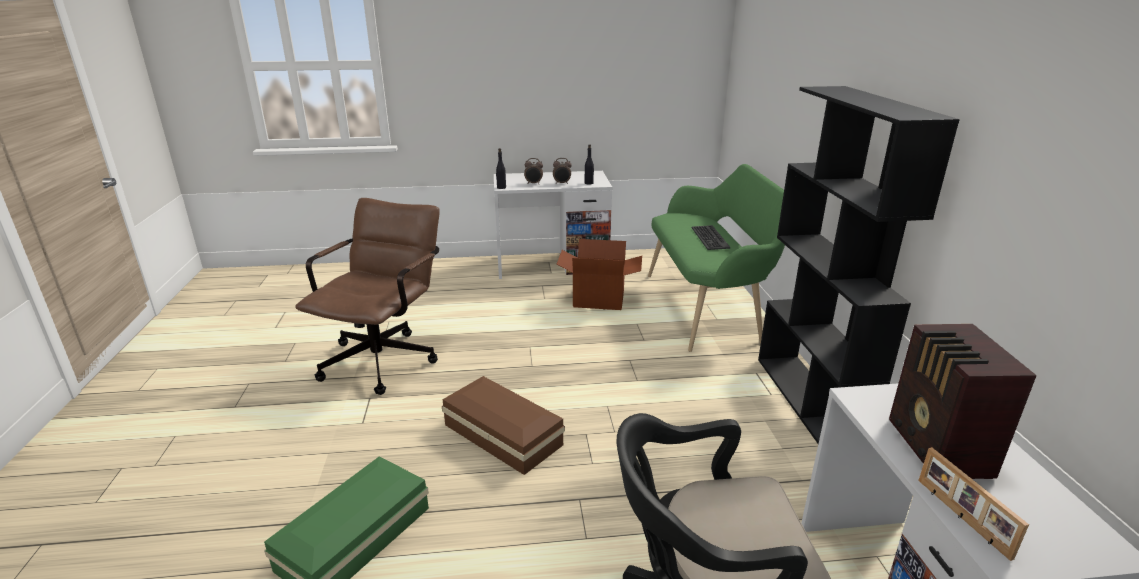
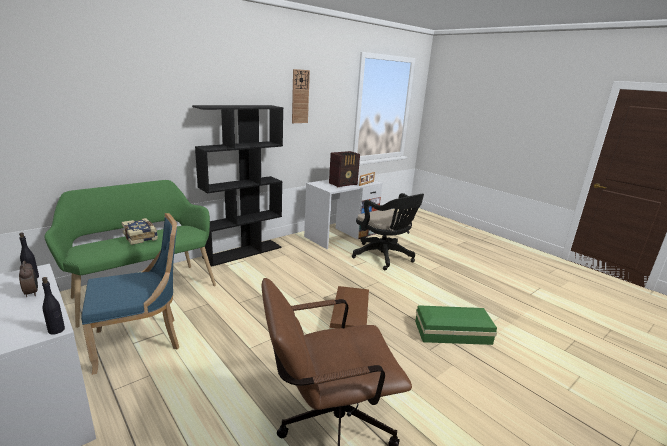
camera: 125 degrees left, 5 degrees down
alarm clock [524,158,543,184] -> none
cardboard box [557,239,642,310] -> blue chair [81,213,179,375]
keyboard [692,225,730,250] -> book [121,218,158,245]
none -> wall clock [292,69,310,123]

